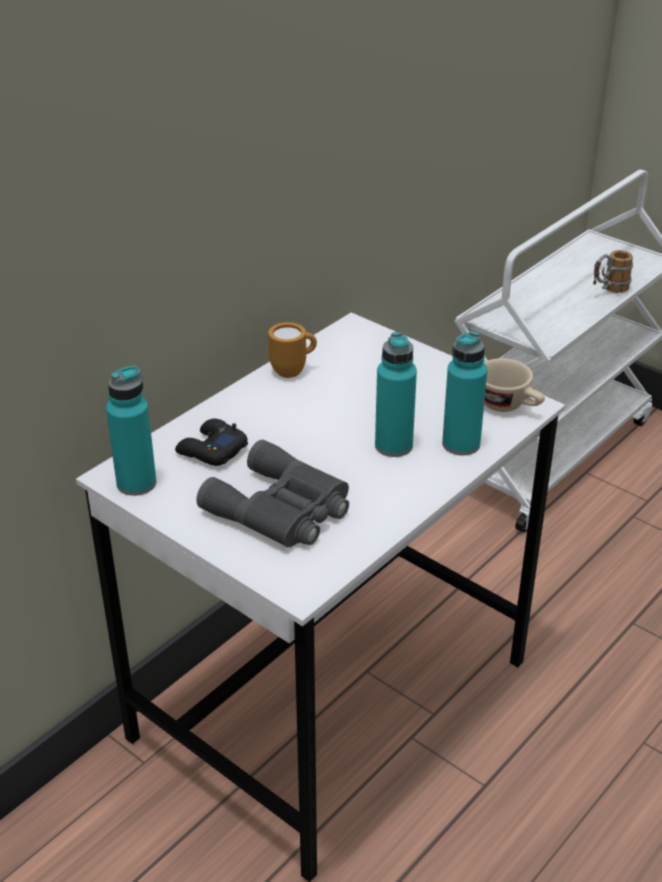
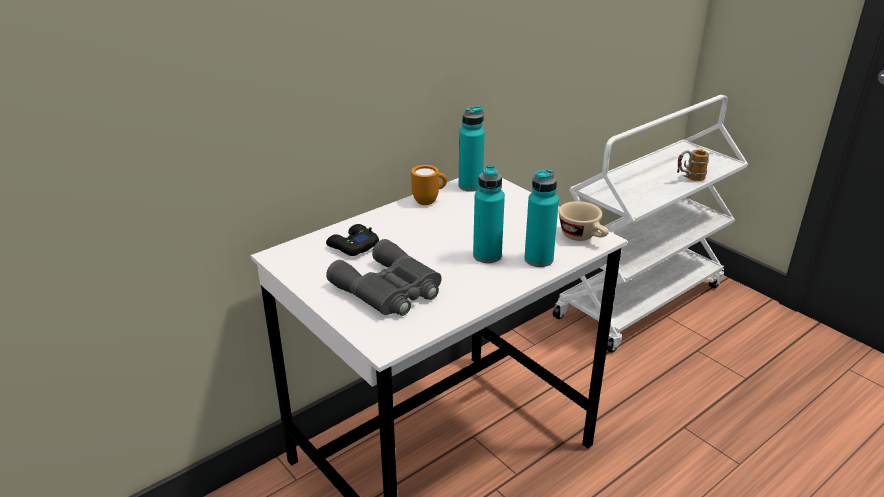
camera: 10 degrees right, 5 degrees down
turquoise bottle [106,365,157,496] -> turquoise bottle moved to [459,106,485,192]

